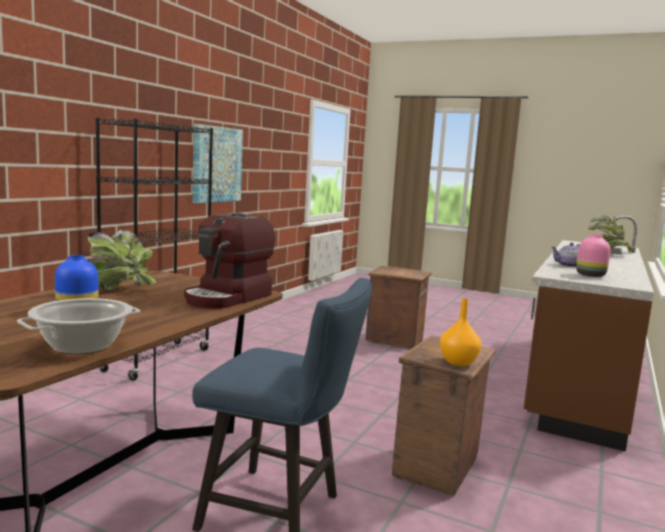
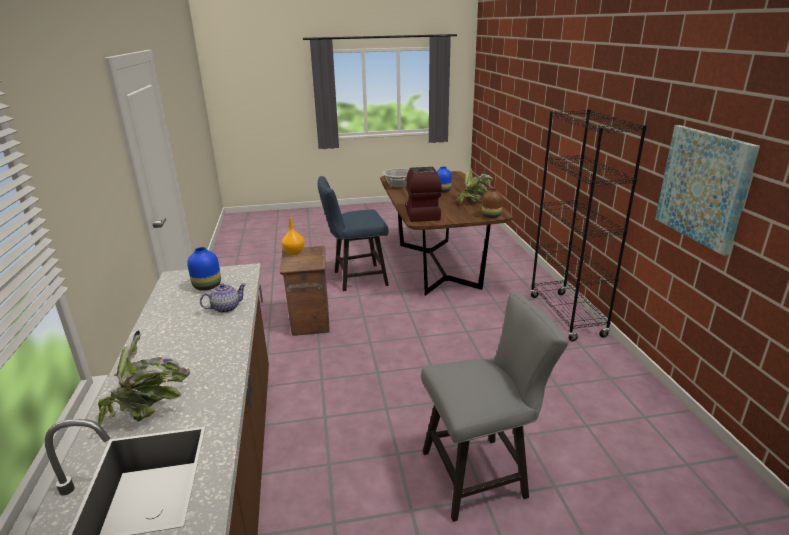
camera: 145 degrees right, 15 degrees up
crate [366,266,432,349] -> grey chair [421,291,568,522]
pink vase [576,234,611,277] -> blue vase [187,247,221,291]
none -> brown vase [482,188,503,218]

